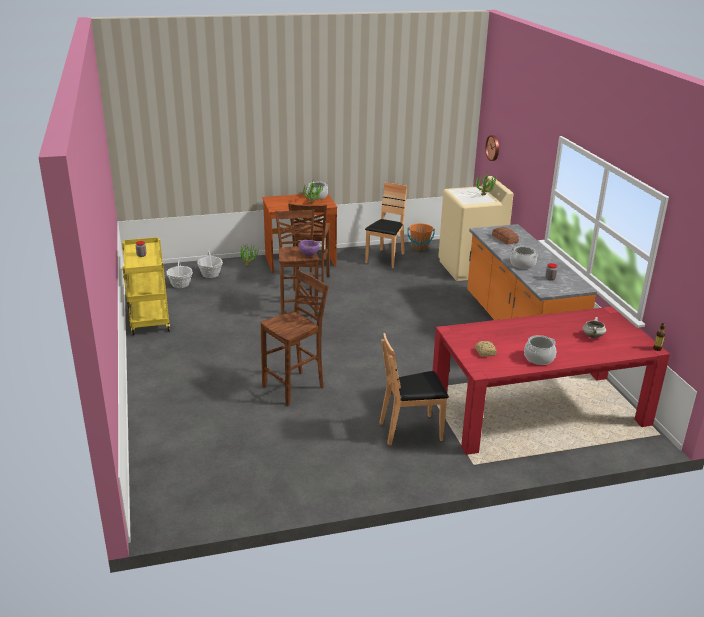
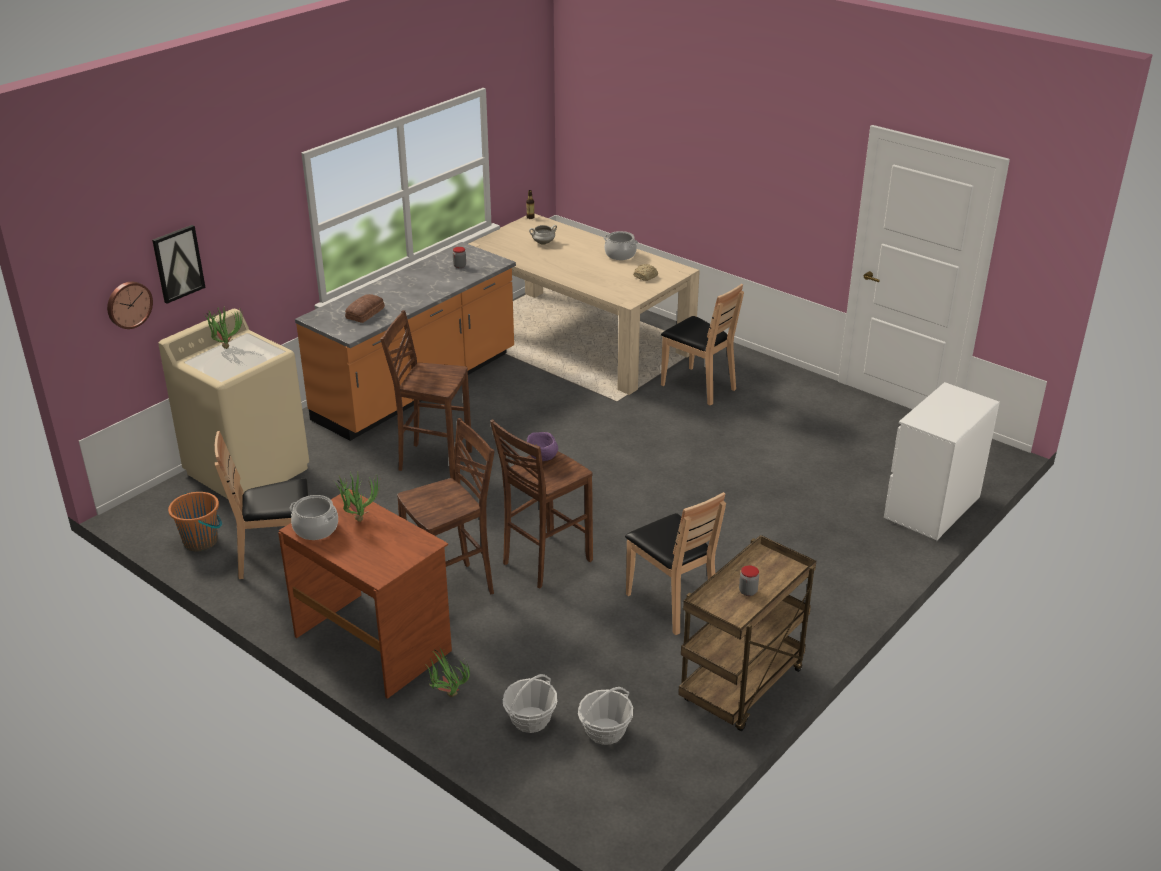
camera: 125 degrees left, 5 degrees up
yellow cart [122,237,170,335] -> brown cart [678,535,816,731]
brown stool [260,270,329,405] -> brown stool moved to [380,310,472,479]
red dining table [433,306,670,455] -> beige dining table [468,213,700,395]
cooking pot [510,246,538,269] -> none
none -> picture [152,225,206,304]
none -> brown chair [625,492,726,635]
none -> white dresser [884,382,1000,542]

